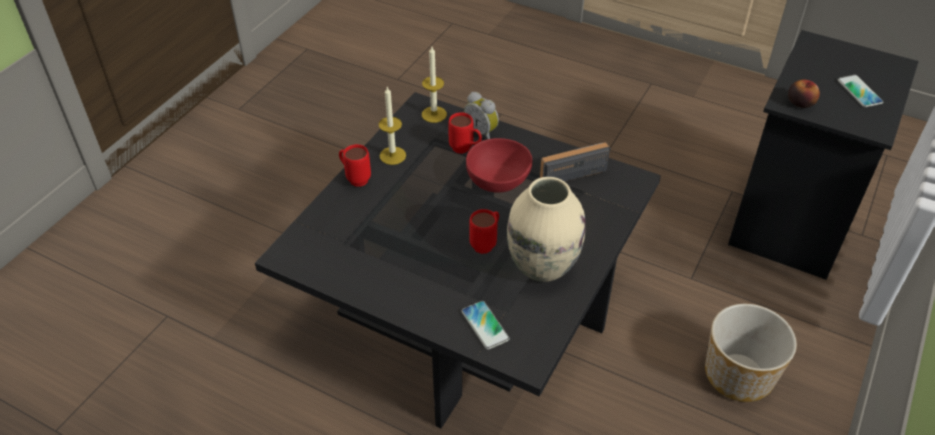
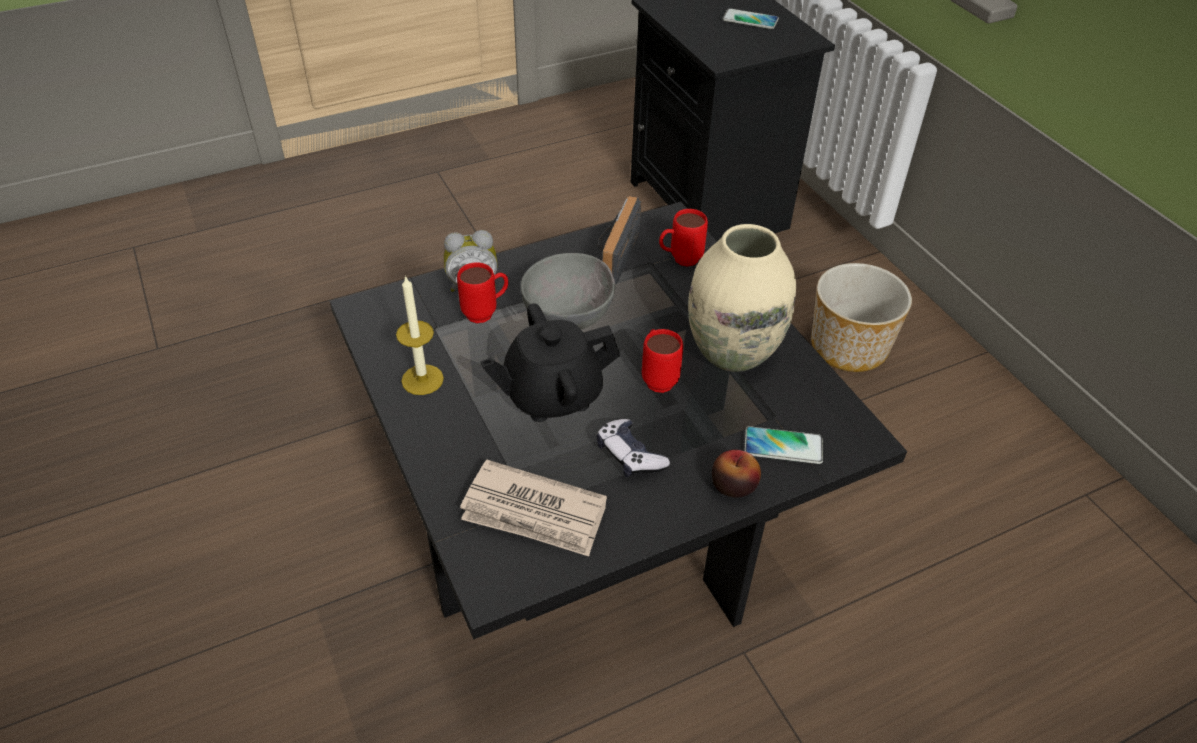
camera: 55 degrees left, 0 degrees up
red mug [339,144,371,187] -> red mug moved to [659,209,708,267]
candle [422,47,447,123] -> none
red bowl [466,138,532,193] -> grey bowl [521,253,615,329]
apple [788,79,820,108] -> apple moved to [712,450,761,498]
none -> newspaper [460,460,607,556]
none -> black teapot [480,303,620,422]
none -> game controller [597,419,670,477]

